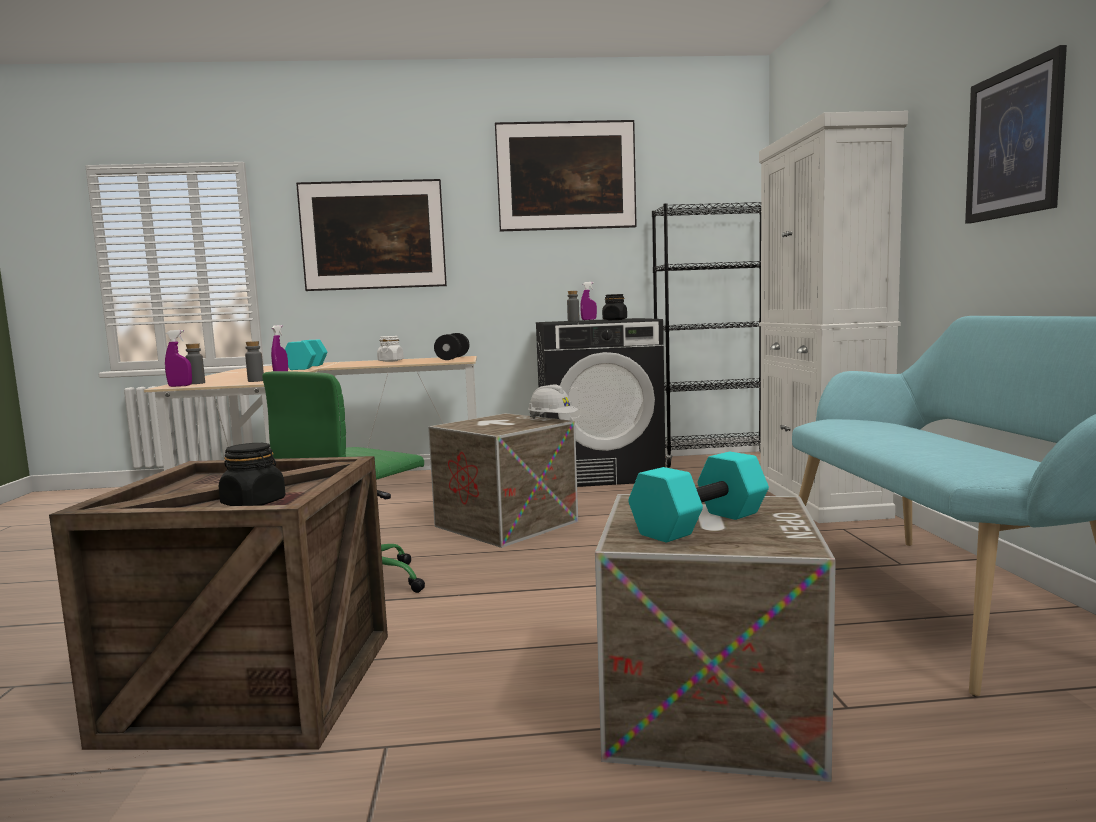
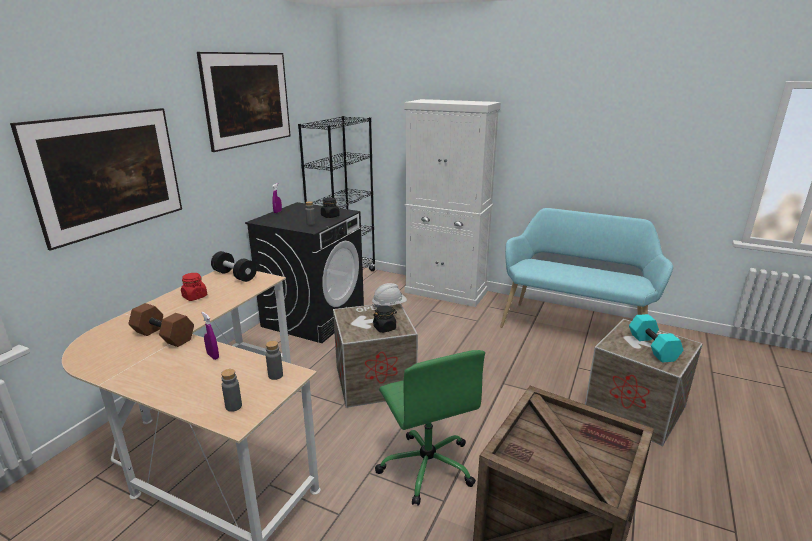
camera: 60 degrees left, 15 degrees up
purple spray bottle [165,330,192,387] -> none
black jar [219,443,285,506] -> black jar moved to [373,305,397,333]
turquoise dumbbell [285,340,328,370] -> brown dumbbell [129,303,194,347]
white jar [377,336,404,362] -> red jar [181,273,207,301]
picture [965,45,1067,224] -> none

